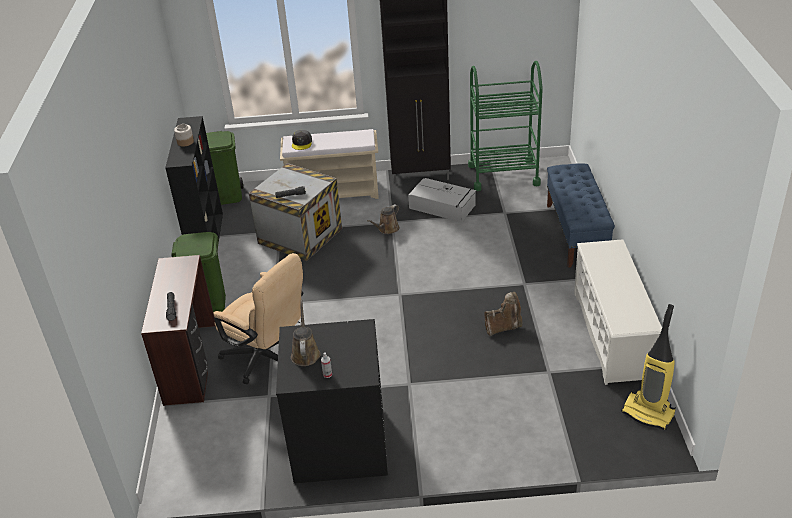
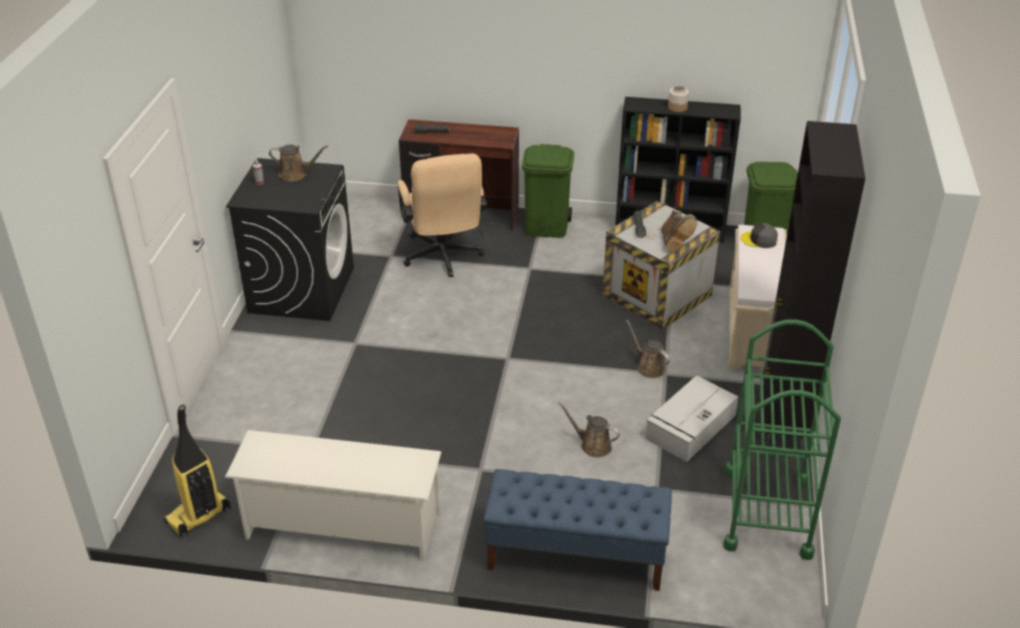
camera: 100 degrees right, 0 degrees up
beige office chair [214,253,303,384] -> beige office chair turned 60 degrees counterclockwise [398,154,487,277]
brown boot [485,292,522,336] -> brown boot moved to [661,210,697,252]
none -> brown watering can [558,402,620,457]

